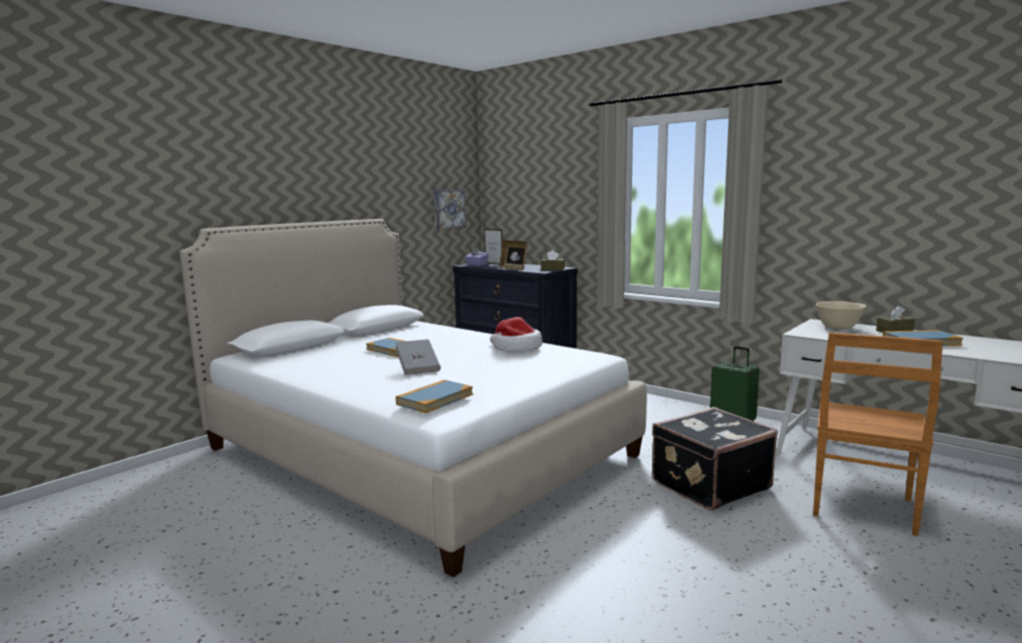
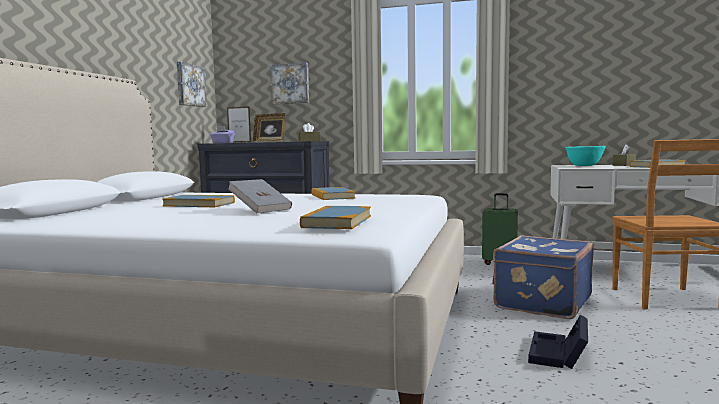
camera: 25 degrees left, 5 degrees down
hat [490,317,542,352] -> book [311,187,356,200]
black suitcase [652,407,778,510] -> blue suitcase [492,235,594,319]
beige bowl [816,301,866,329] -> turquoise bowl [566,146,606,166]
none -> picture [270,63,309,105]
none -> black storage box [528,315,588,369]

